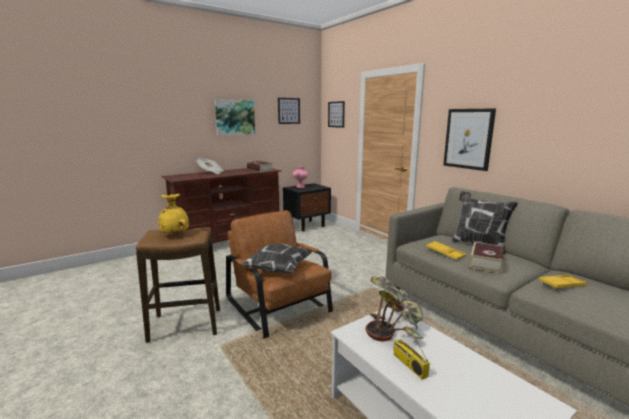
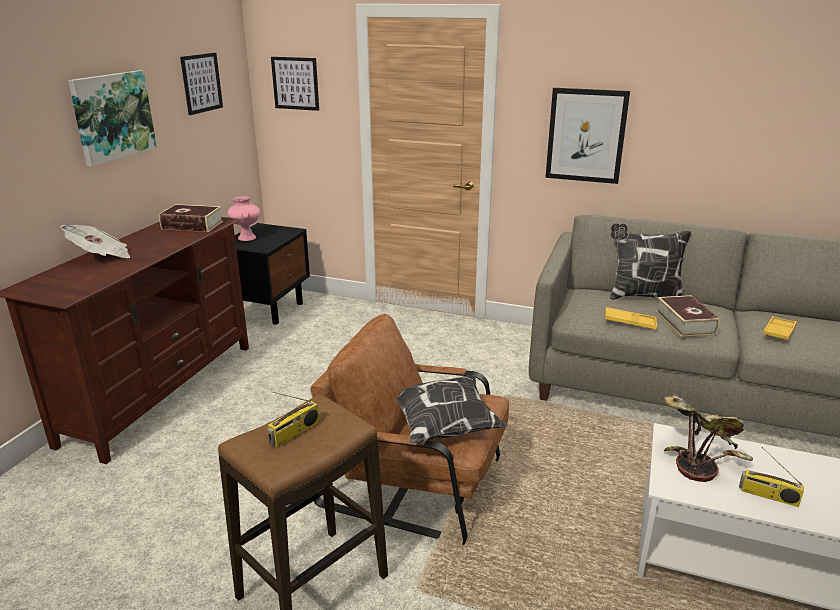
camera: 35 degrees left, 10 degrees up
yellow vase [158,194,189,235] -> radio [267,392,319,447]

